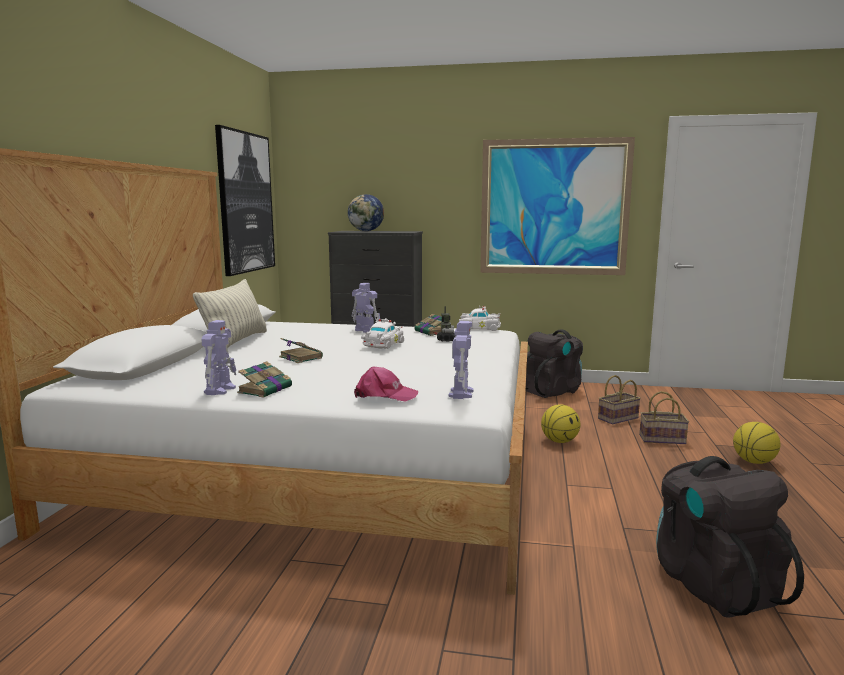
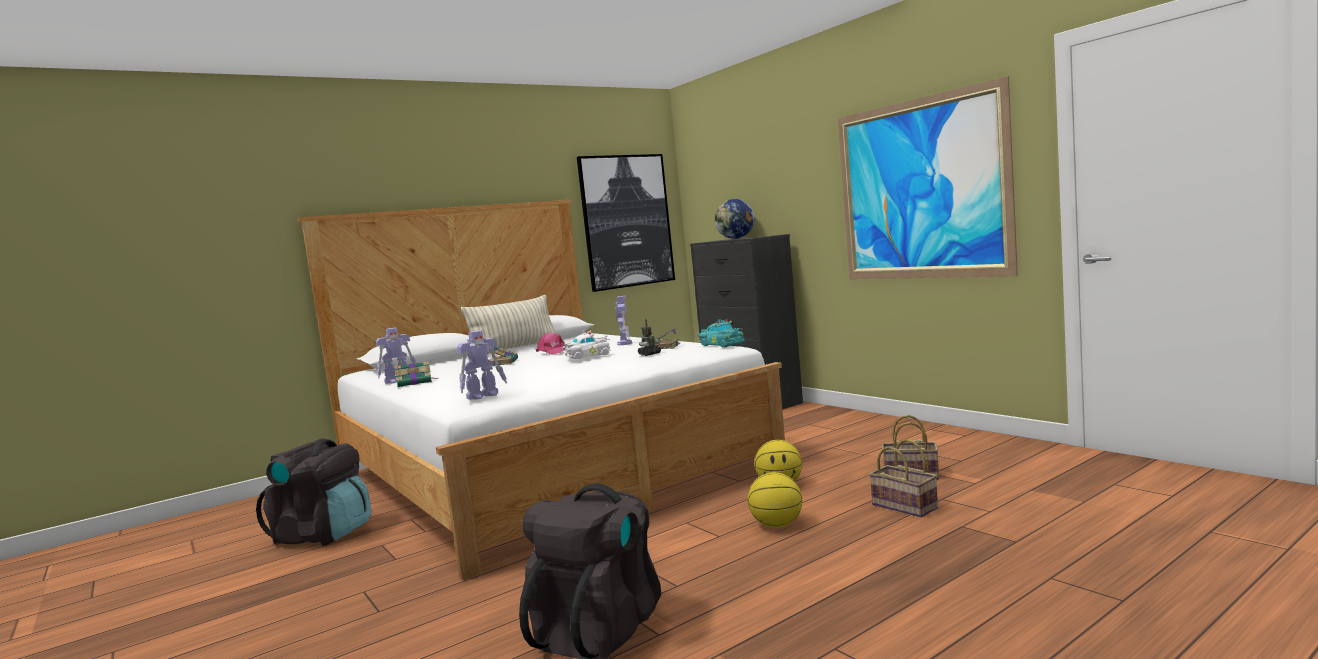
camera: 45 degrees right, 5 degrees down
pink cap [354,367,418,402] -> pink cap moved to [536,333,566,355]
white toy car [459,306,501,331] -> turquoise toy car [697,319,745,348]
black backpack [526,329,583,398] -> black backpack moved to [256,438,371,546]
basketball [733,422,781,464] -> basketball moved to [748,472,802,528]

